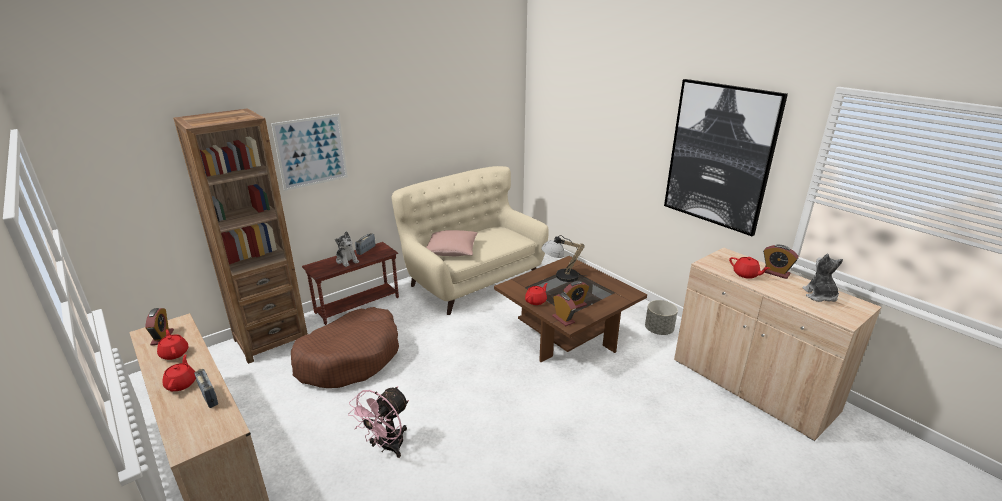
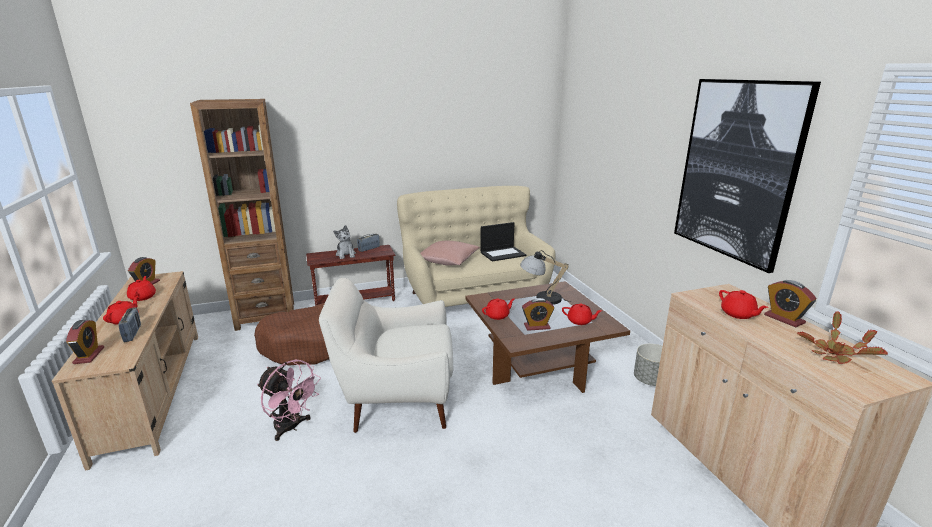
camera: 20 degrees right, 5 degrees down
picture [271,114,348,191] -> none
pink fan [348,386,409,458] -> pink fan turned 105 degrees counterclockwise [257,360,321,441]
alarm clock [552,293,576,326] -> alarm clock moved to [66,320,104,364]
plush toy [802,254,843,302] -> potted plant [797,312,888,364]
none -> white armchair [319,278,454,433]
none -> laptop [480,222,527,262]
none -> red teapot [562,304,602,325]

